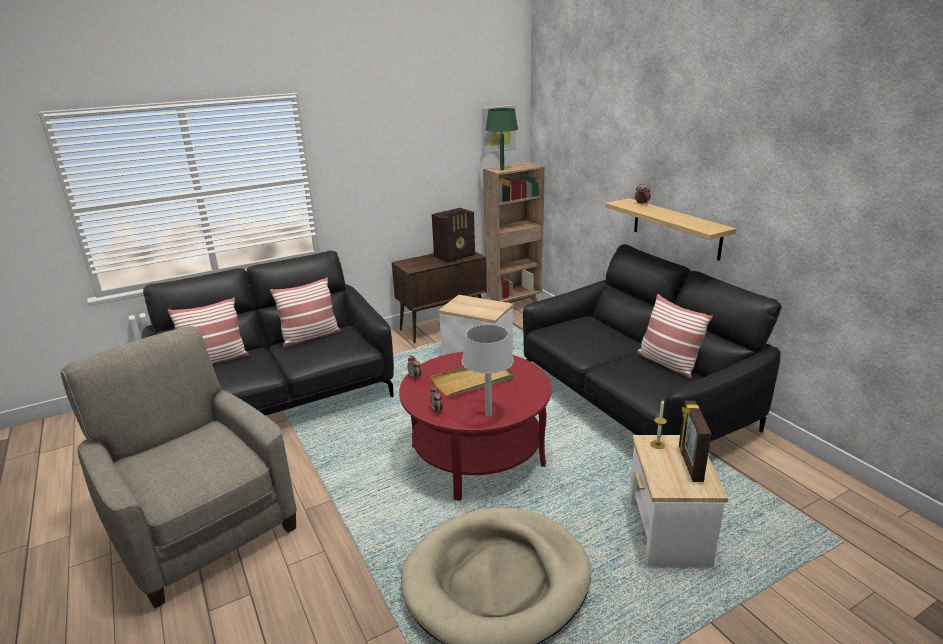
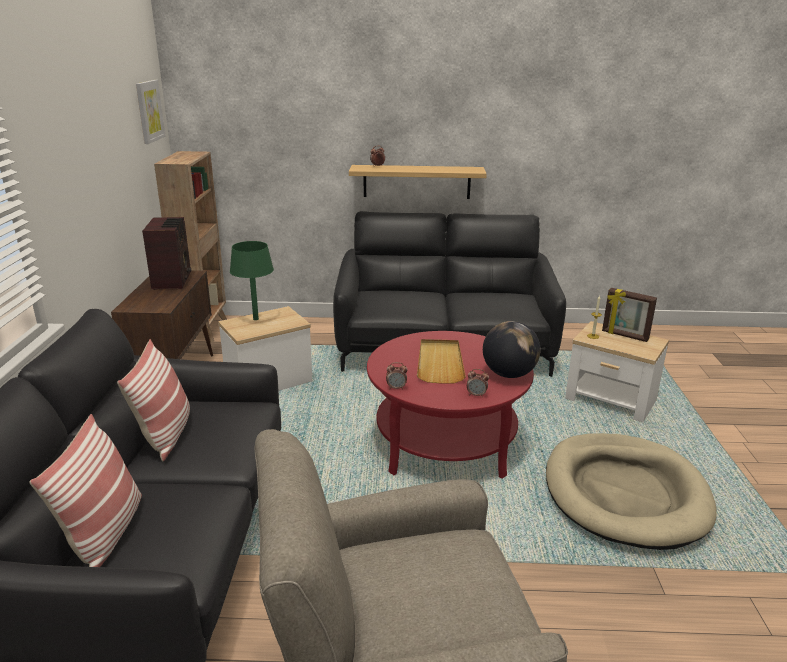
camera: 60 degrees left, 0 degrees up
grey table lamp [462,325,514,416] -> globe [483,321,541,378]
green table lamp [486,108,518,170] -> green table lamp moved to [230,241,274,320]
pillow [637,294,713,379] -> none

